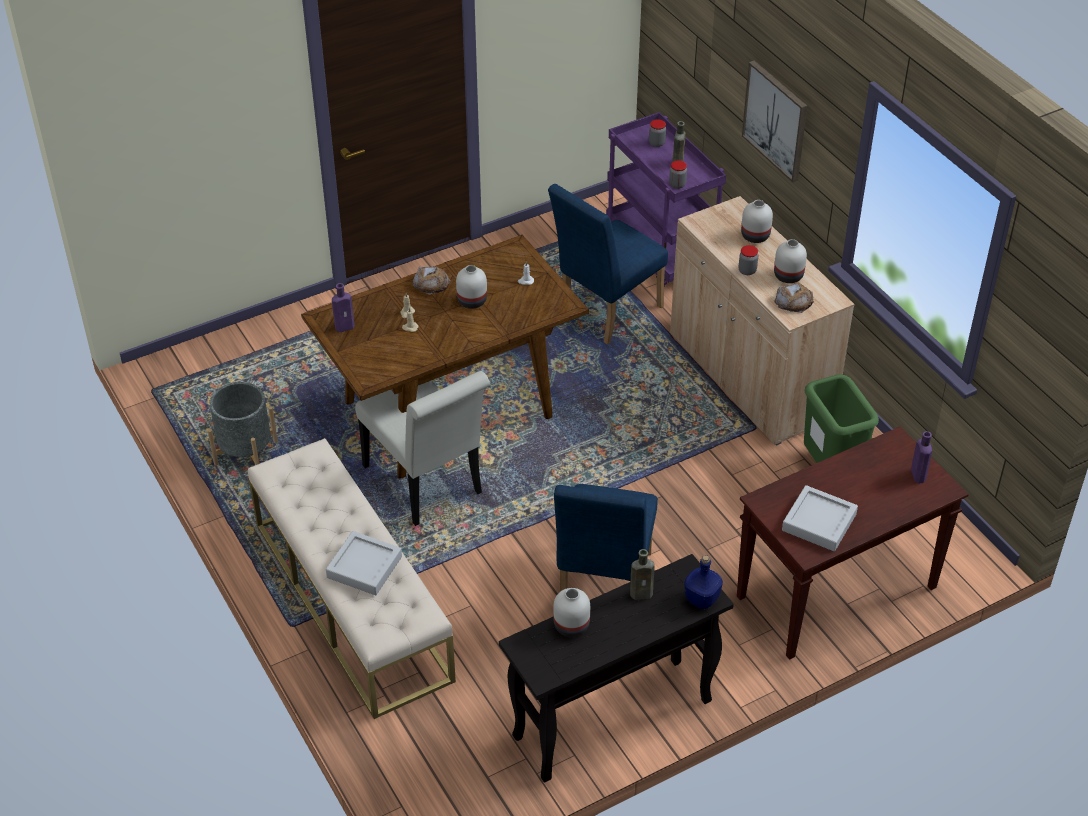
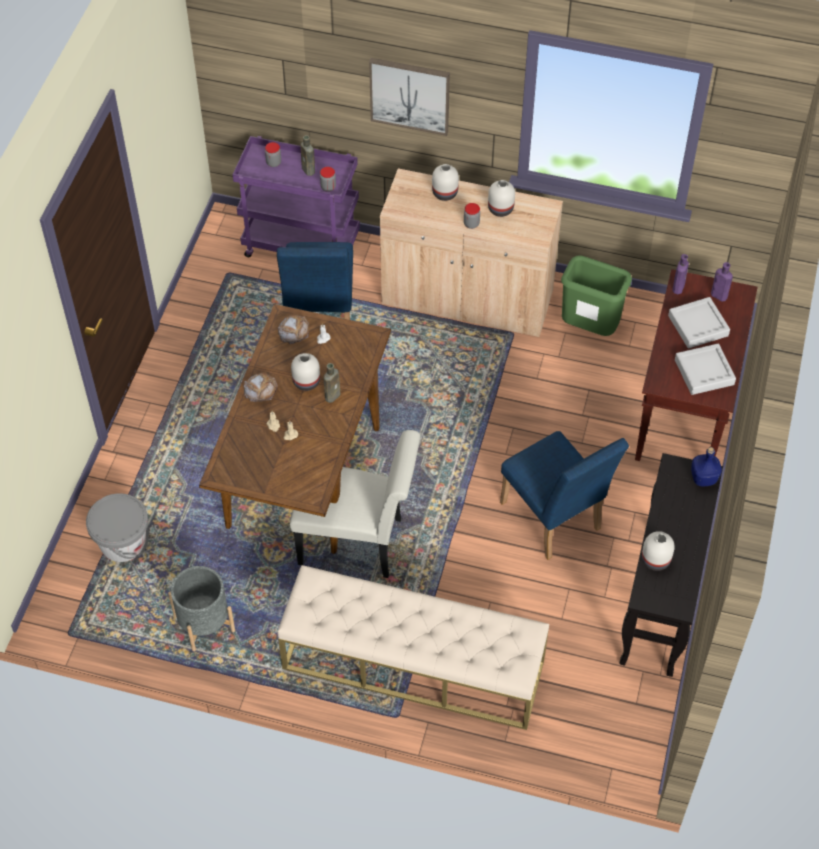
camera: 45 degrees left, 10 degrees up
grey tray [326,531,402,595] -> grey tray moved to [668,297,730,349]
purple bottle [332,283,355,332] -> purple bottle moved to [672,254,689,294]
brown bottle [630,549,655,600] -> brown bottle moved to [323,363,341,403]
bread [774,283,814,313] -> bread moved to [278,315,309,344]
none -> grey bucket [86,493,149,562]

